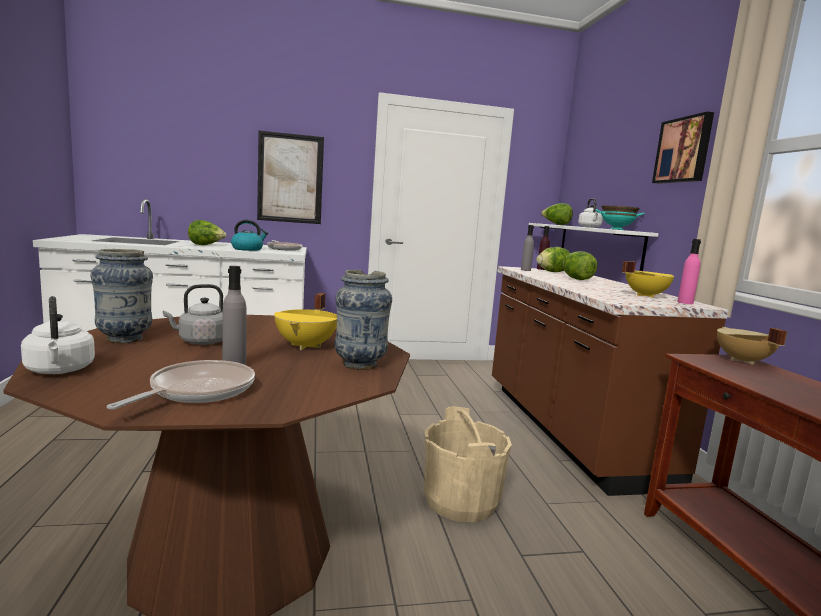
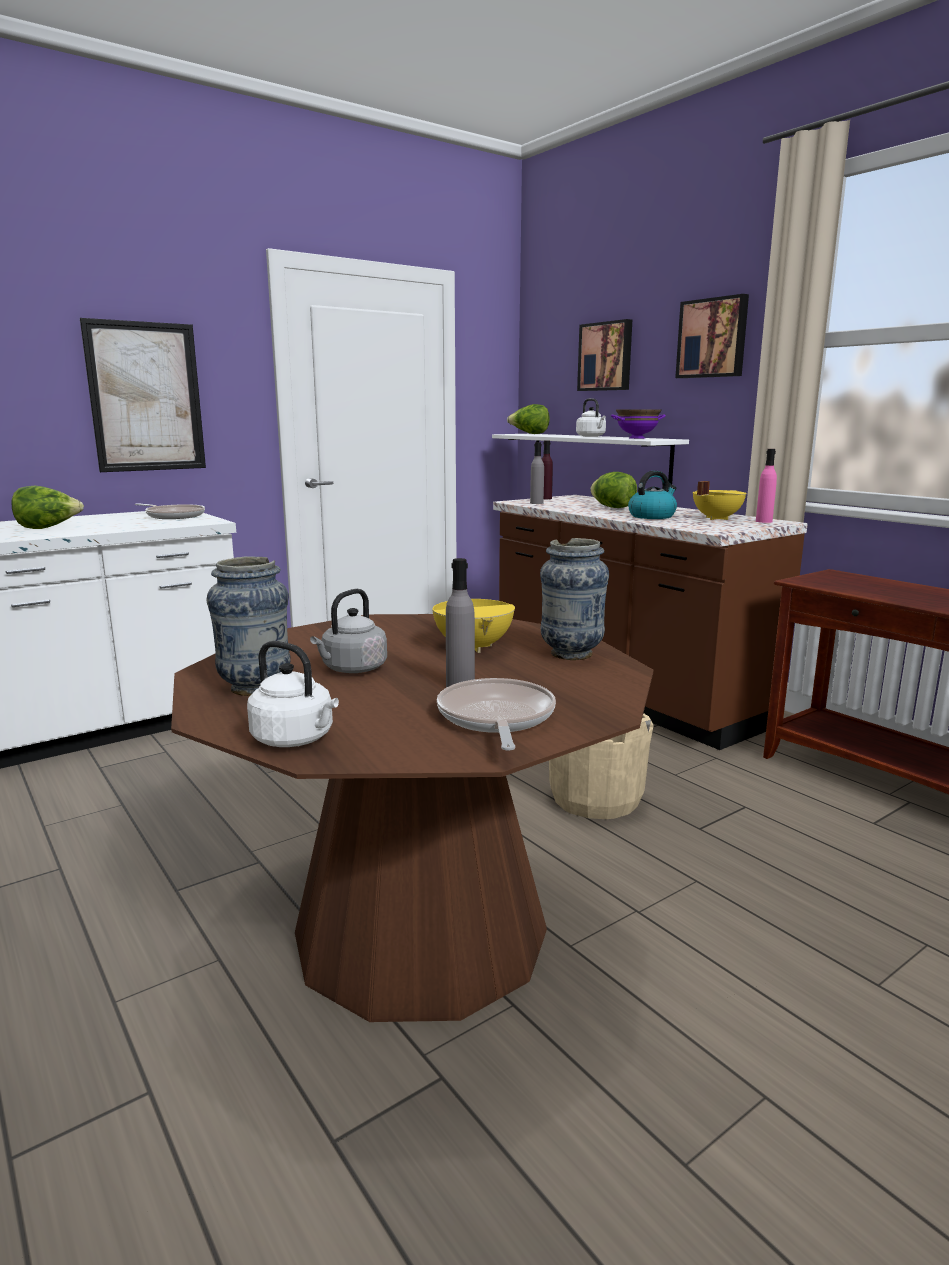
camera: 25 degrees left, 5 degrees up
kettle [231,220,268,251] -> kettle moved to [628,471,677,519]
lettuce [536,247,570,272] -> none
turquoise bowl [595,206,645,230] -> purple bowl [611,409,665,439]
beige cooking pot [717,327,787,365] -> none
none -> picture [577,319,632,391]

